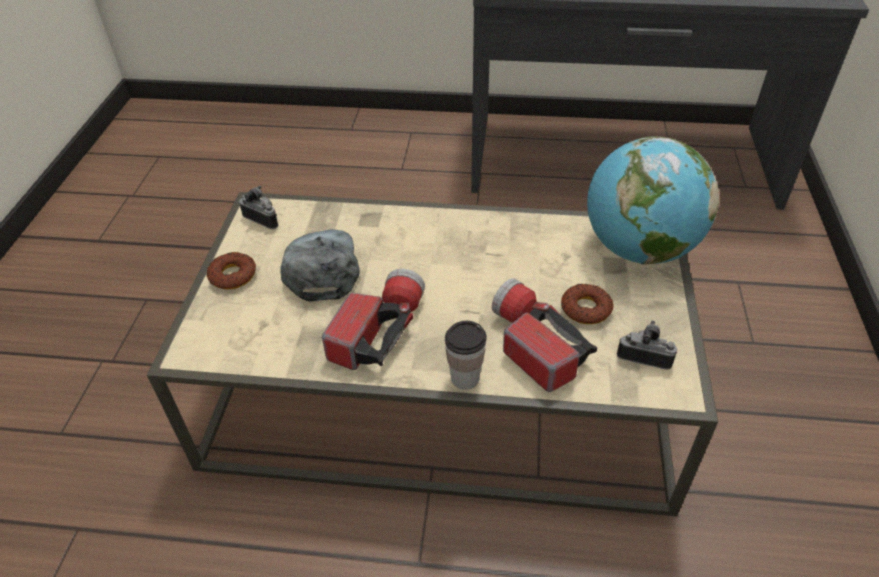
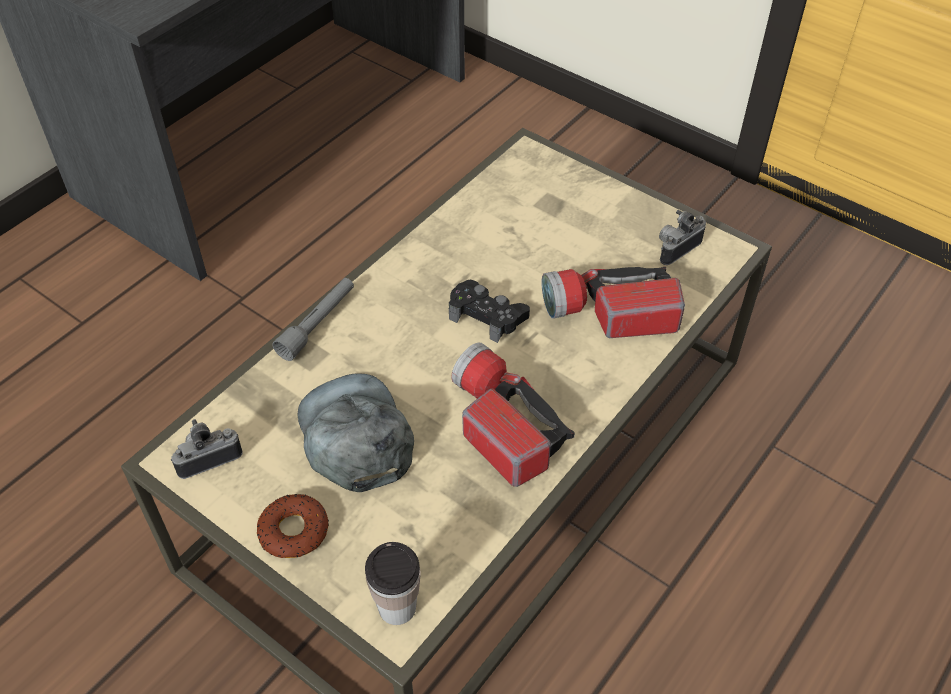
camera: 60 degrees left, 5 degrees up
grey cap [280,229,360,301] -> grey cap turned 45 degrees clockwise [297,373,414,492]
cup [445,321,487,390] -> cup moved to [365,542,421,625]
donut [561,284,613,324] -> none
globe [587,136,719,264] -> none
none -> grey flashlight [272,278,354,361]
none -> black game controller [449,280,530,343]

